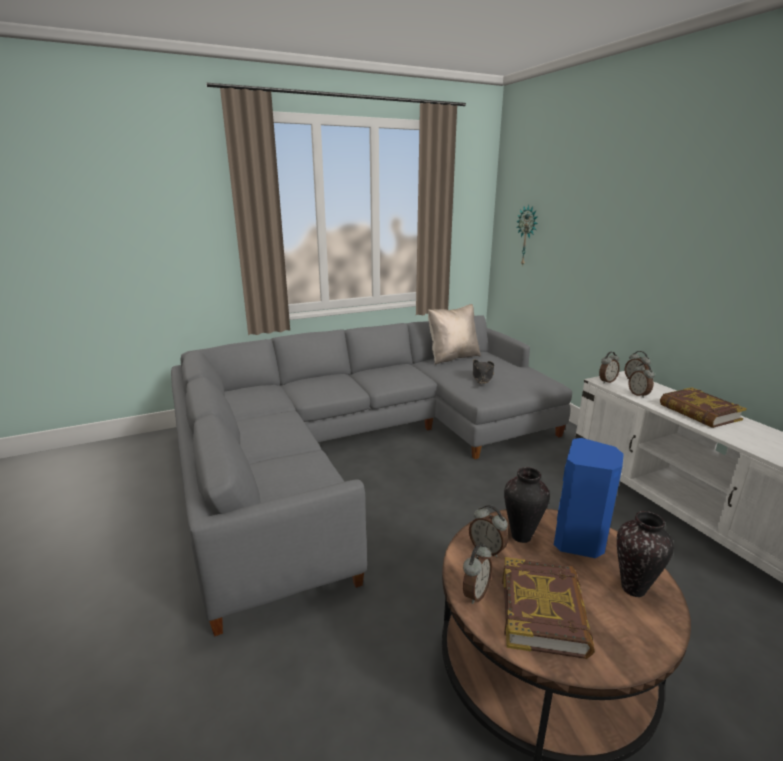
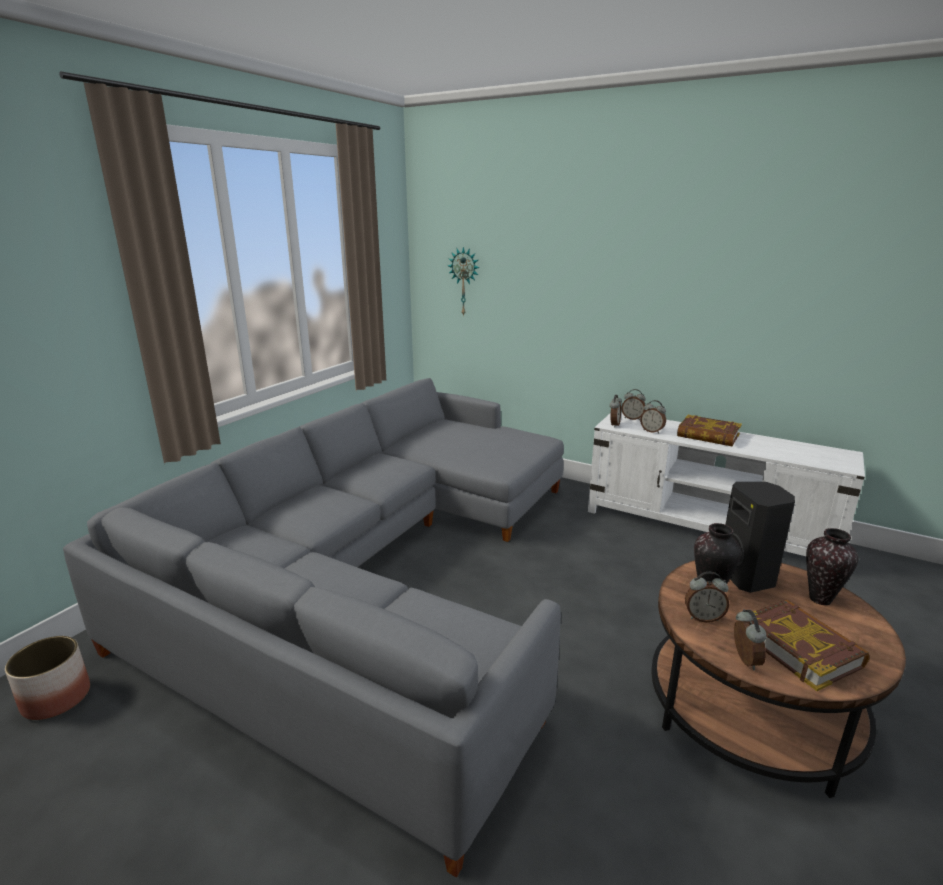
camera: 35 degrees left, 0 degrees up
beige pillow [428,304,481,365] -> none
black hat [473,359,494,384] -> none
blue speaker [554,438,624,558] -> black speaker [725,482,795,593]
none -> planter [5,636,90,720]

